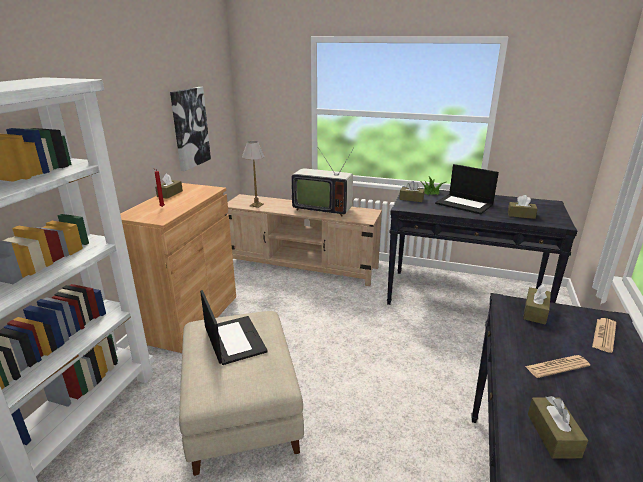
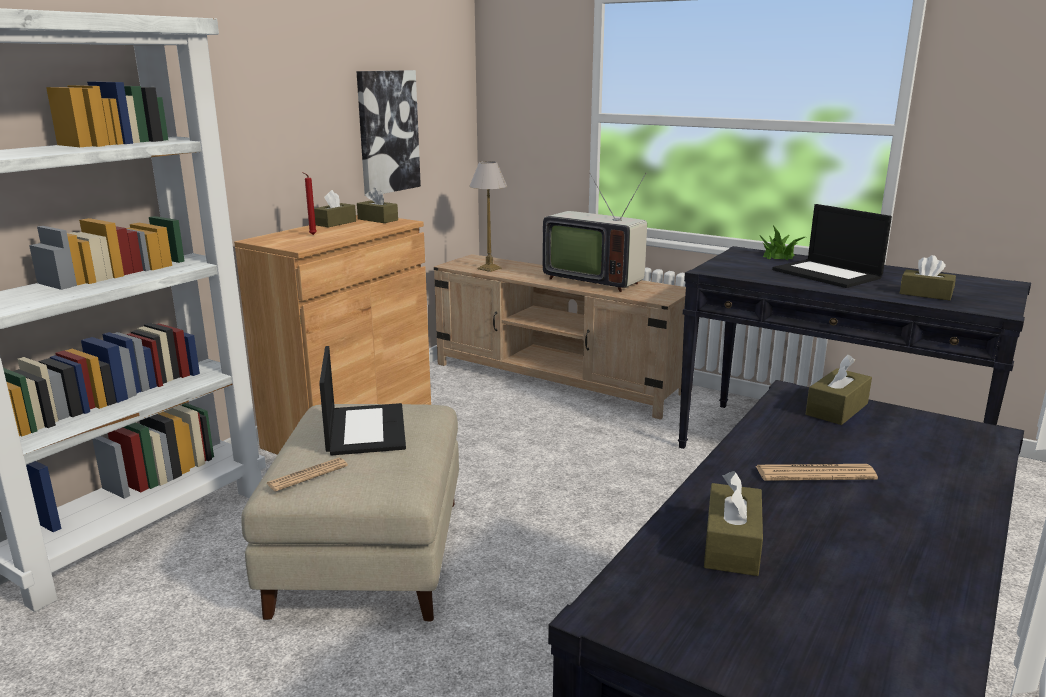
camera: 15 degrees right, 5 degrees down
brown tissue box [399,181,425,202] -> brown tissue box moved to [357,188,398,223]
newspaper [592,318,616,353] -> newspaper moved to [266,458,348,492]

